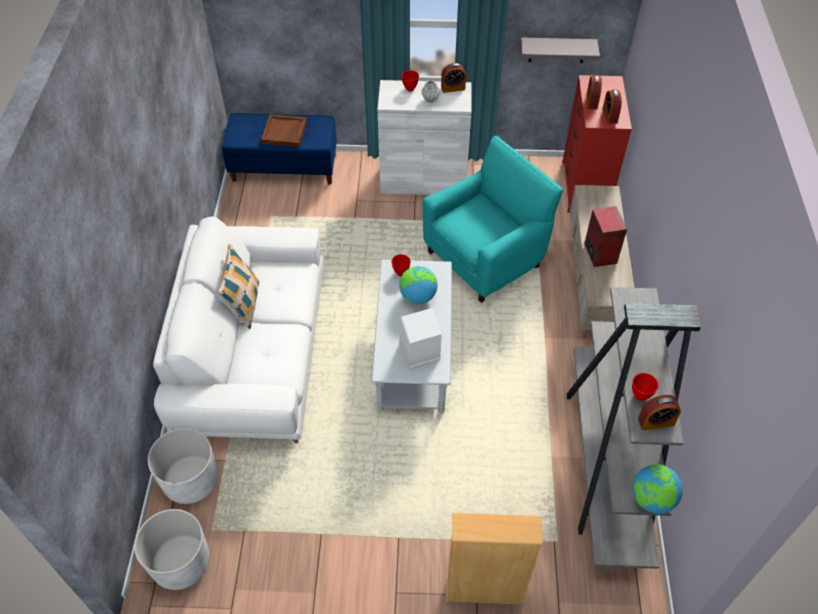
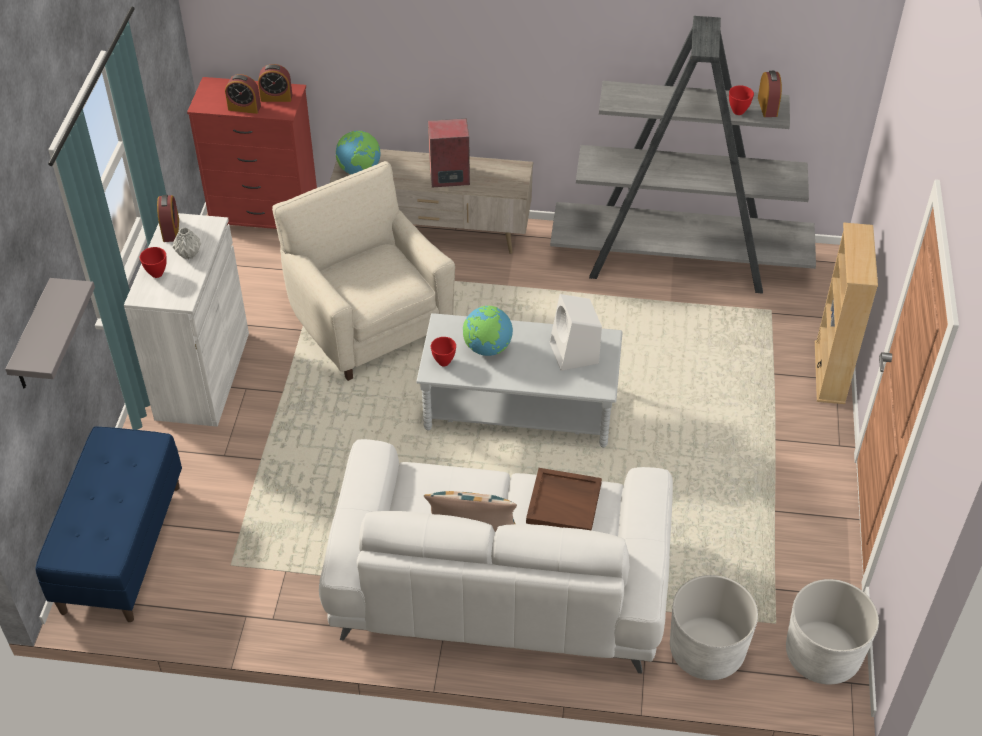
camera: 85 degrees left, 5 degrees down
brown tray [261,114,307,147] -> brown tray moved to [526,468,602,531]
turquoise armchair [423,136,563,303] -> beige armchair [272,161,455,381]
grey shelf [521,37,600,63] -> grey shelf moved to [5,278,95,388]
globe [633,464,683,514] -> globe moved to [336,131,380,175]

